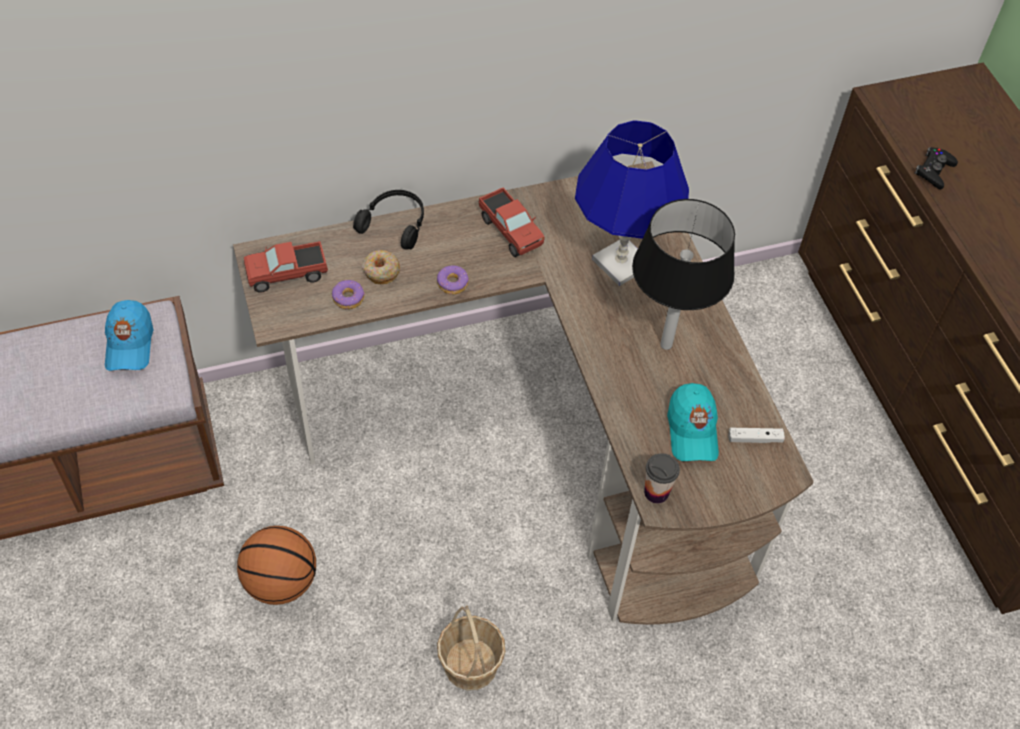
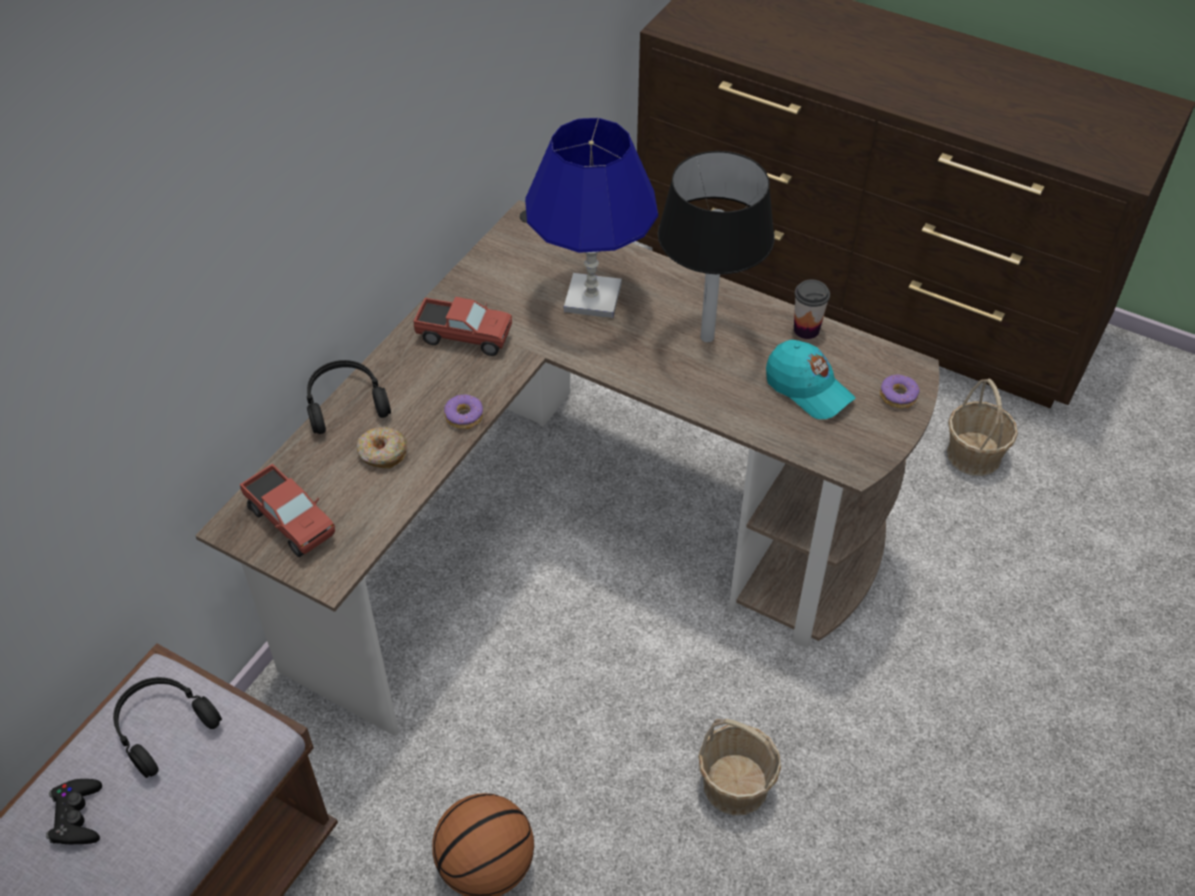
camera: 40 degrees left, 5 degrees down
blue cap [105,300,154,371] -> black headphones [113,677,222,778]
toy truck [244,241,328,293] -> toy truck turned 75 degrees counterclockwise [240,464,335,557]
donut [332,280,364,309] -> donut moved to [880,374,920,408]
cup [644,453,680,503] -> cup moved to [794,279,830,339]
white game controller [728,428,785,443] -> none
black game controller [914,147,958,190] -> black game controller moved to [46,779,102,844]
none -> basket [947,379,1018,476]

